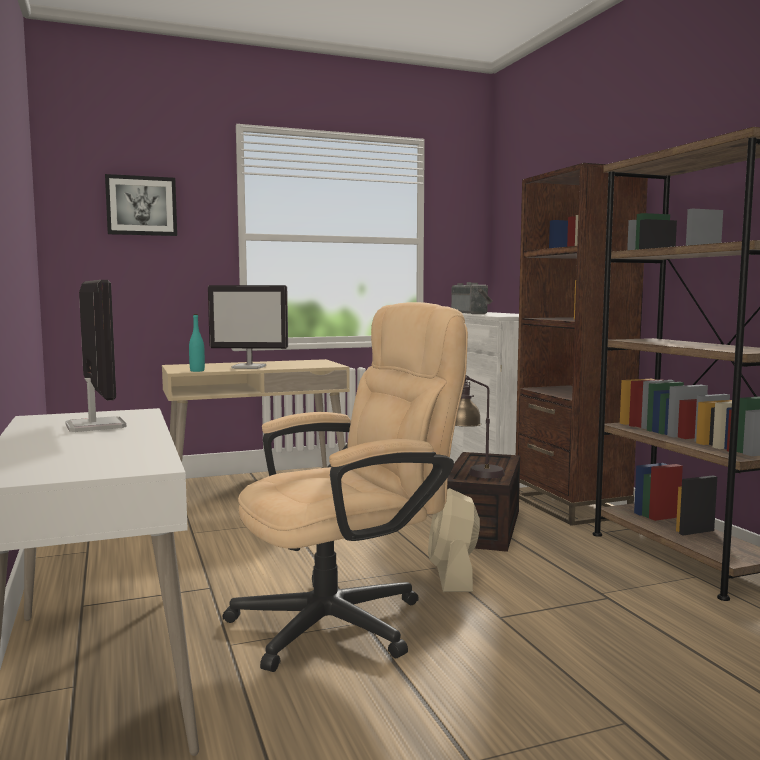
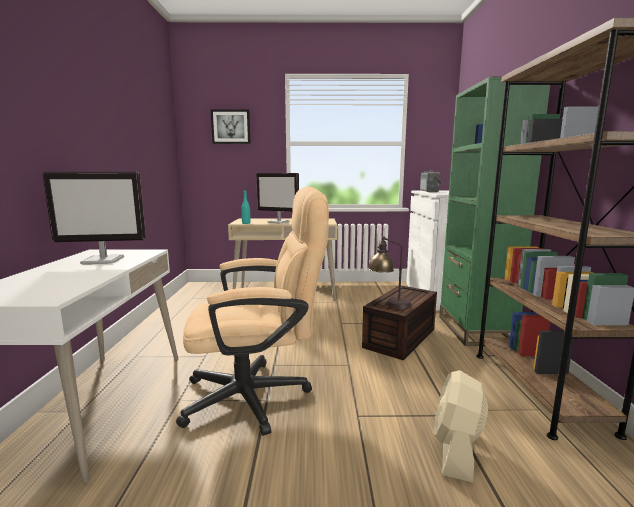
camera: 20 degrees right, 5 degrees up
monitor [65,280,126,432] -> monitor turned 90 degrees clockwise [42,172,146,264]
beige fan [428,488,480,592] -> beige fan moved to [433,370,488,483]
brown bookcase [516,163,648,526] -> green bookcase [439,77,550,346]

